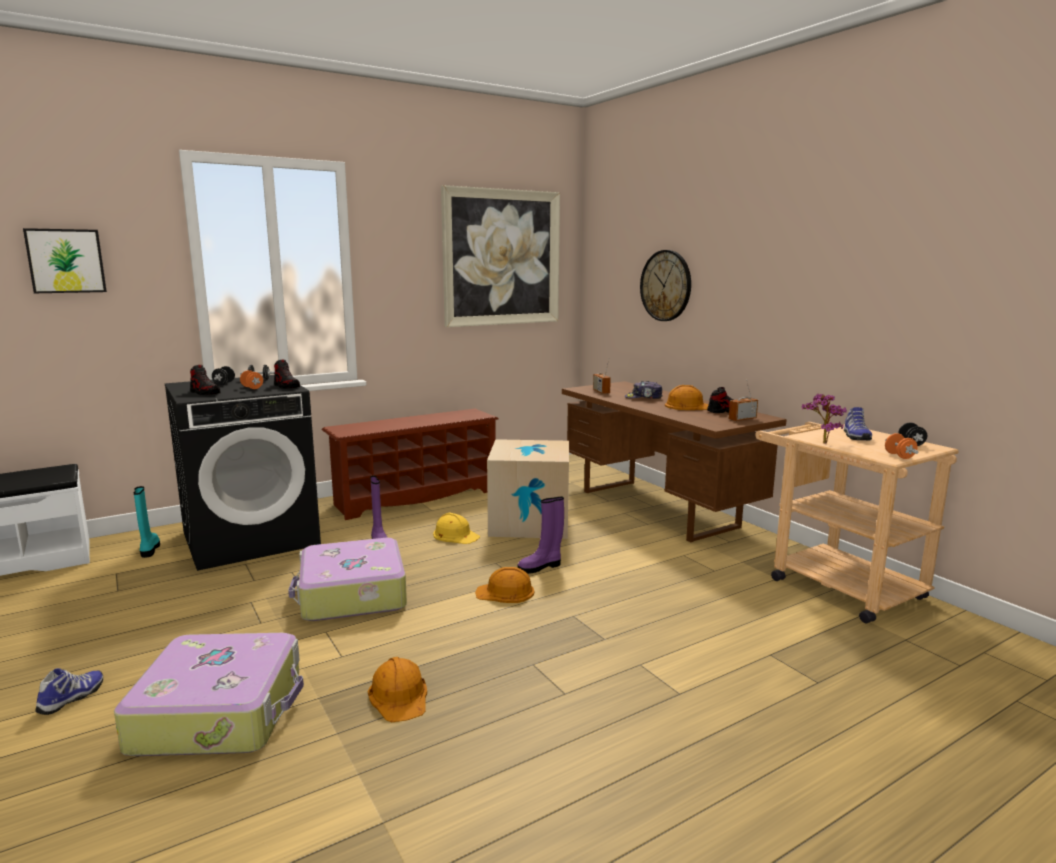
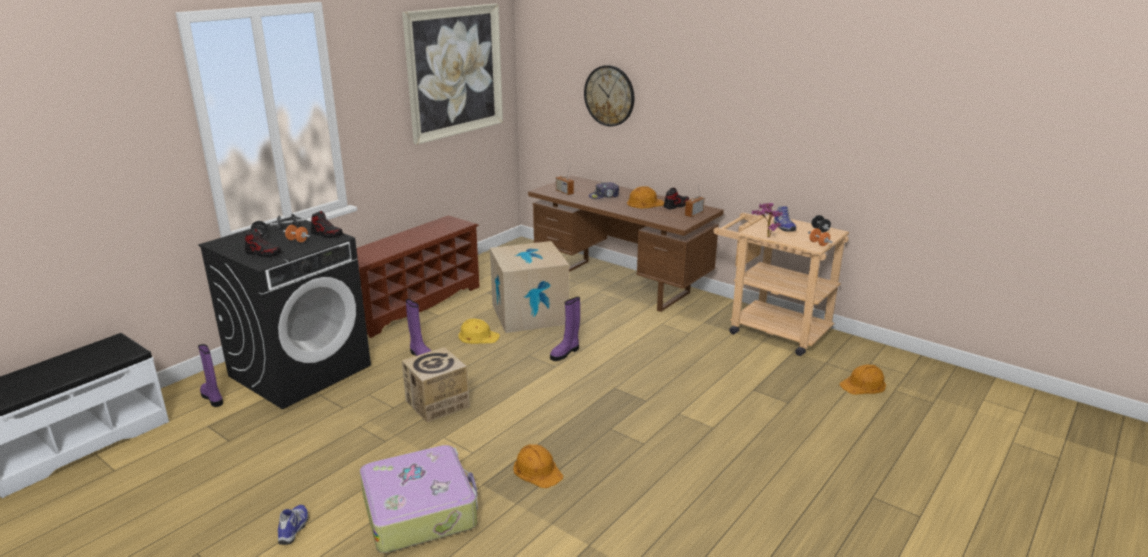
camera: 20 degrees left, 10 degrees up
picture [23,228,107,293] -> none
turquoise boot [134,486,160,558] -> purple boot [198,344,223,407]
suitcase [288,538,407,621] -> cardboard box [402,347,470,422]
orange hard hat [475,567,534,603] -> orange hard hat moved to [839,364,886,395]

